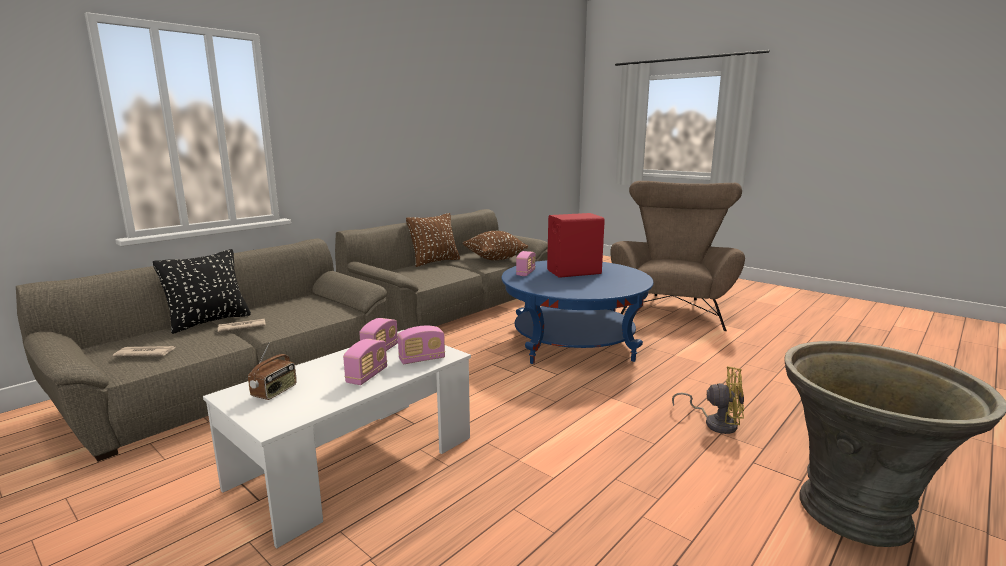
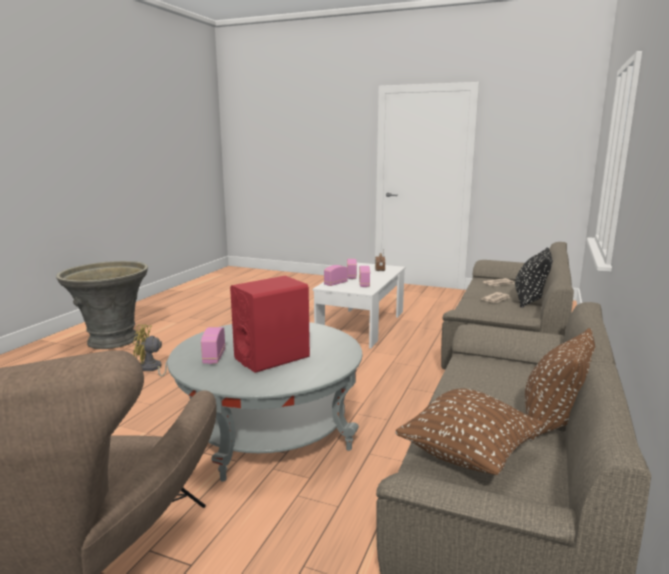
camera: 160 degrees right, 0 degrees up
blue coffee table [501,260,654,364] -> grey coffee table [167,322,362,482]
radio [516,251,535,276] -> radio moved to [201,327,225,364]

